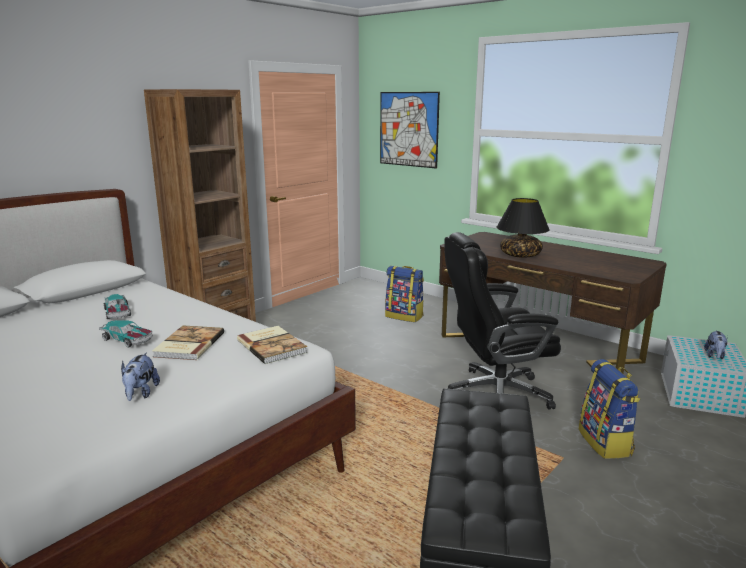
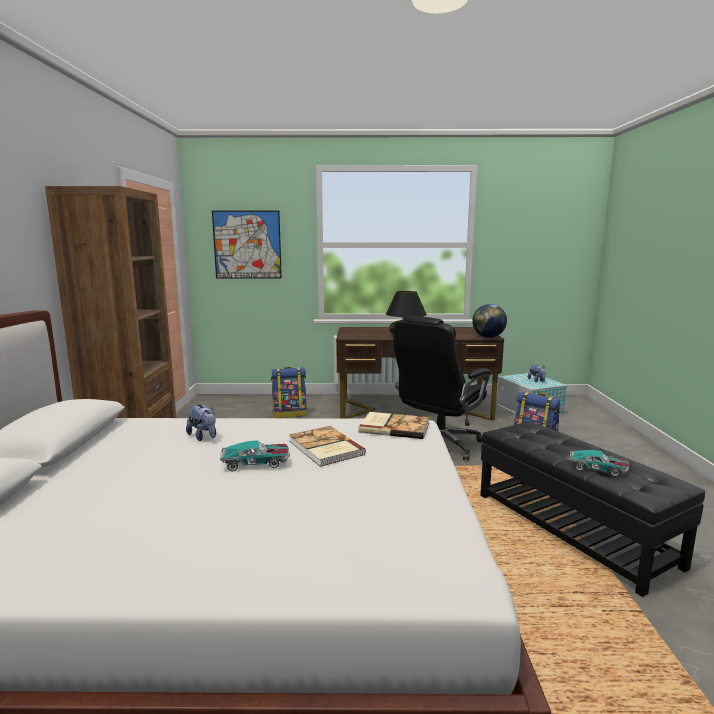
camera: 40 degrees left, 5 degrees down
toy car [104,294,131,319] -> toy car moved to [570,450,629,476]
plush toy [121,353,160,401] -> plush toy moved to [186,404,216,441]
none -> globe [472,304,507,338]

